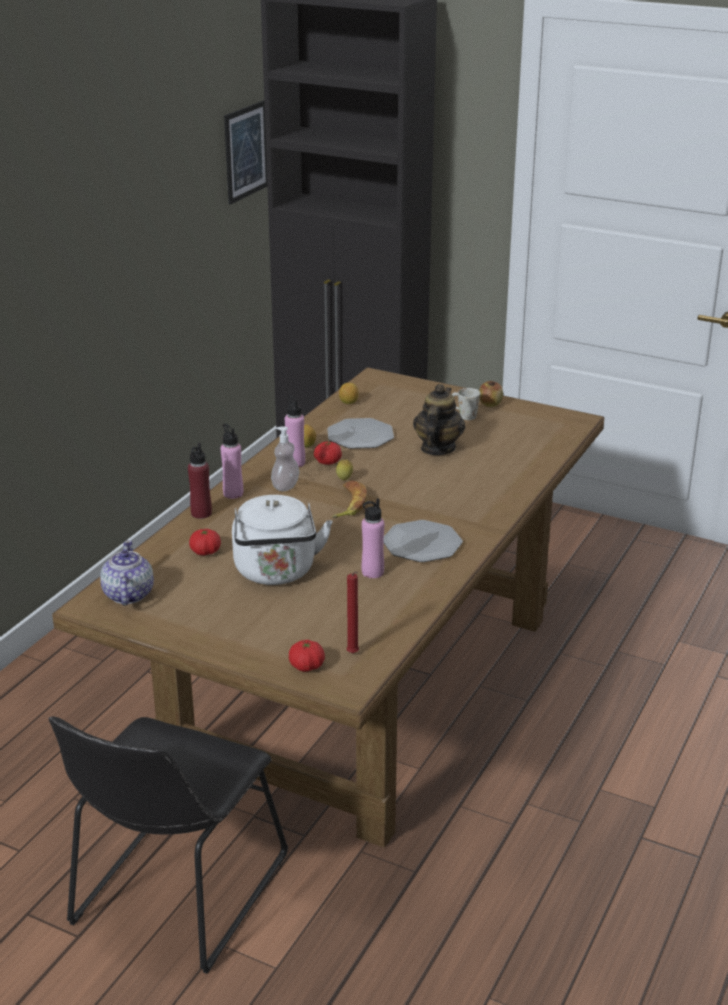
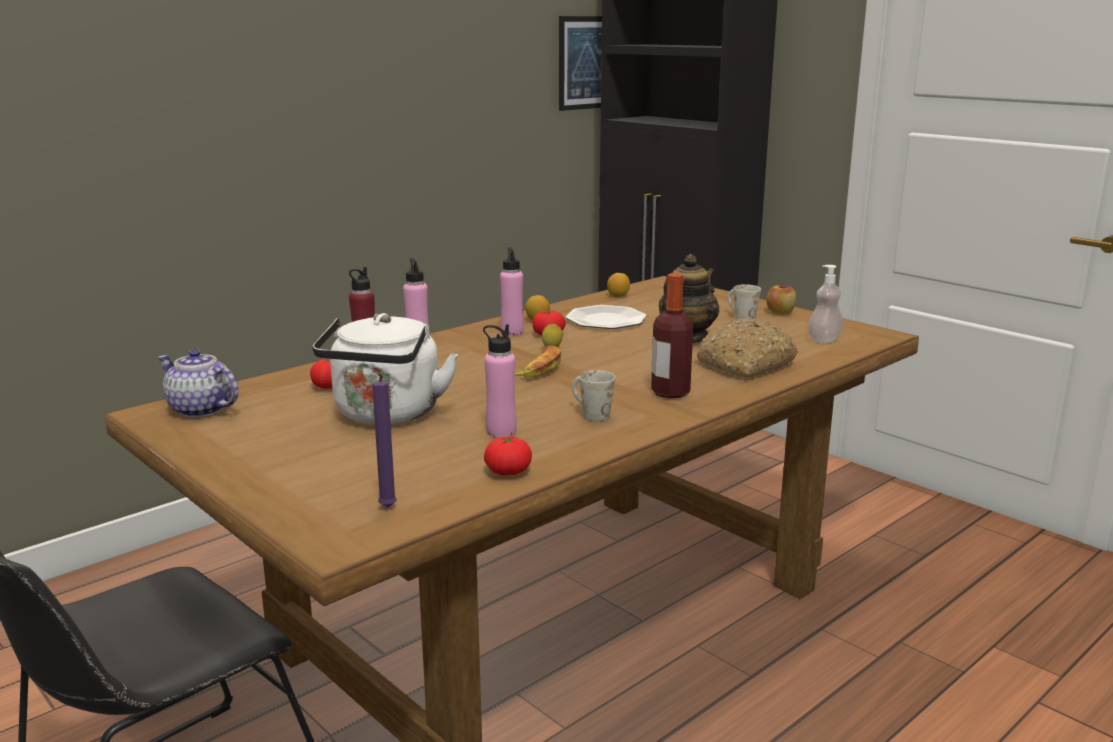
camera: 20 degrees right, 10 degrees down
teapot [100,540,154,606] -> teapot turned 75 degrees counterclockwise [157,349,239,418]
soap dispenser [271,426,299,491] -> soap dispenser moved to [808,265,843,343]
tomato [289,640,325,672] -> tomato moved to [484,436,532,476]
red candle [346,572,359,654] -> purple candle [372,373,397,507]
plate [383,520,463,562] -> white mug [572,370,615,421]
none -> bottle [651,273,693,398]
none -> bread [697,318,798,378]

